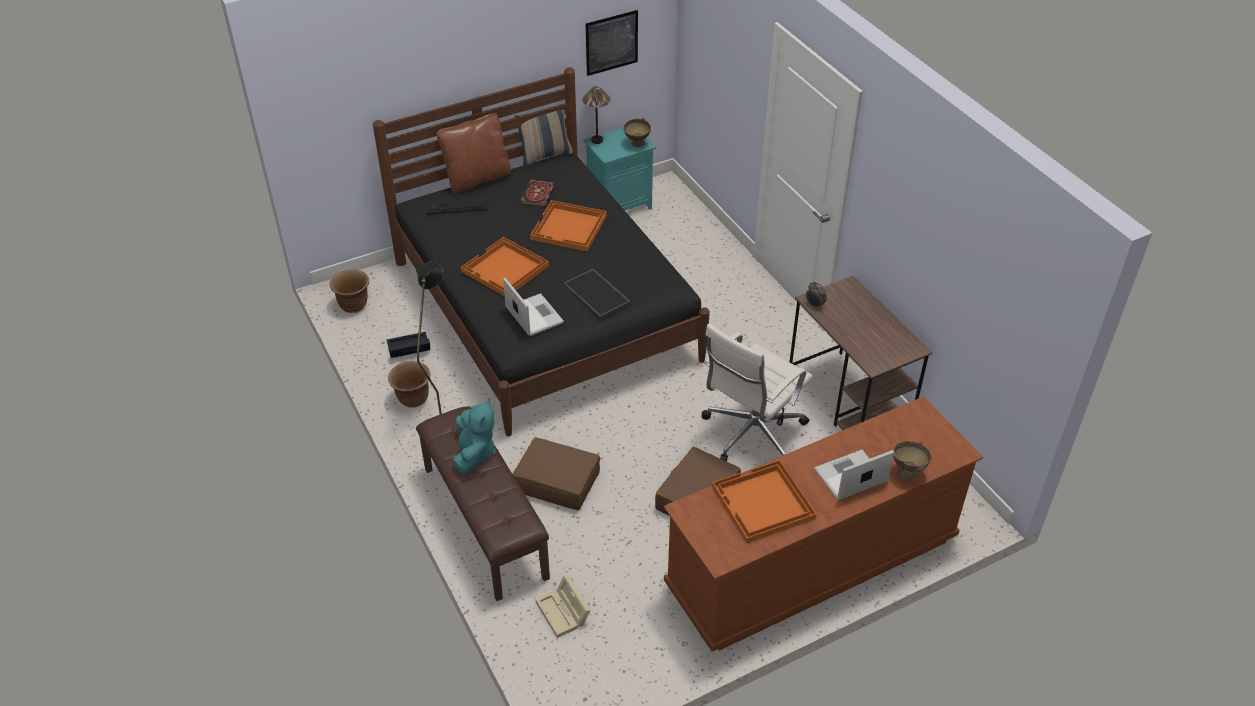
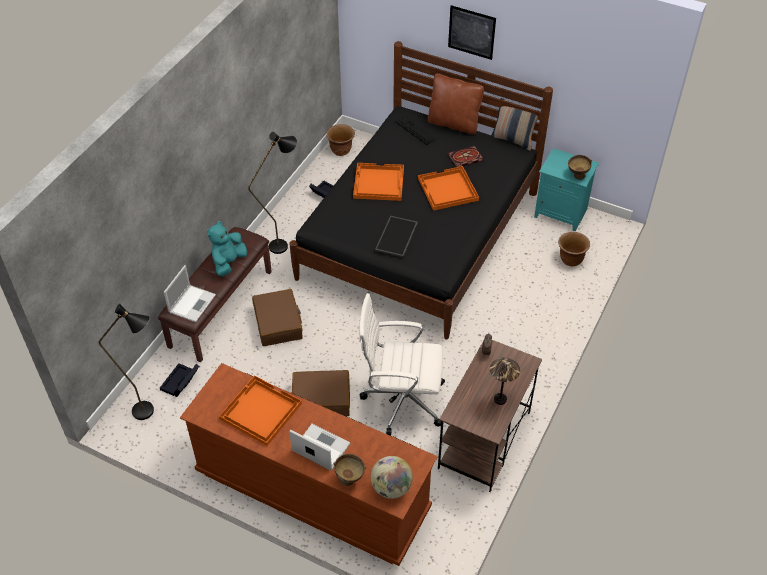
camera: 55 degrees right, 5 degrees up
brown planter [388,361,430,408] -> brown planter moved to [558,232,590,267]
turquoise plush toy [452,399,496,474] -> turquoise plush toy turned 150 degrees clockwise [207,221,247,276]
laptop [503,278,564,336] -> laptop moved to [164,265,216,322]
beige storage box [535,575,591,638] -> black storage box [160,363,199,397]
table lamp [582,86,611,144] -> table lamp moved to [490,358,520,405]
picture [586,10,638,76] -> picture moved to [448,5,496,60]
none -> black floor lamp [99,303,154,420]
none -> globe [371,456,413,499]

